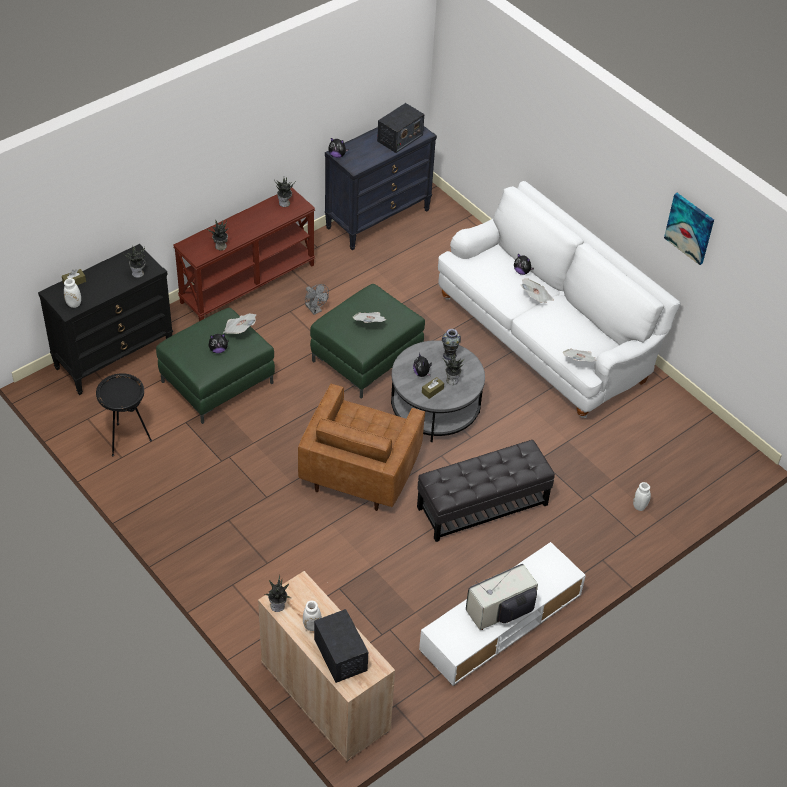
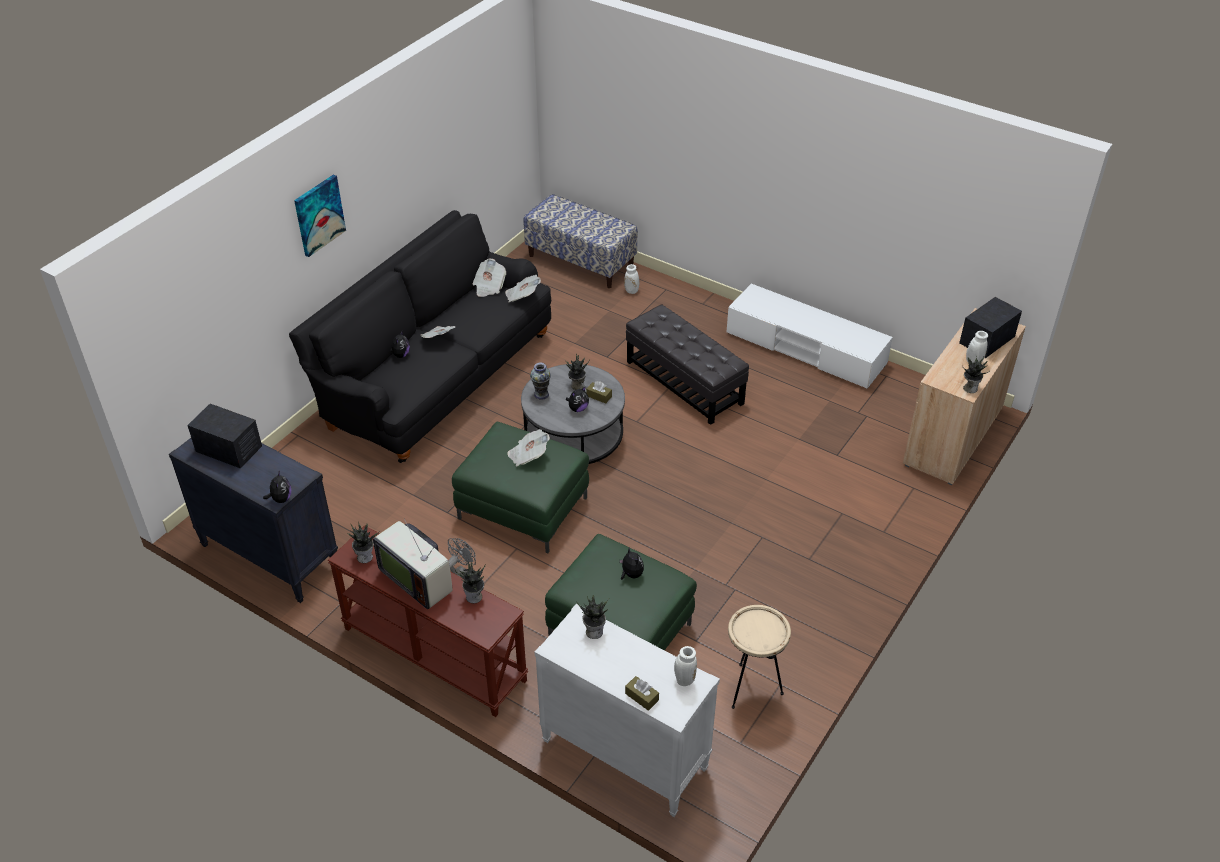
camera: 105 degrees left, 5 degrees down
black dresser [38,244,173,395] -> white dresser [534,604,720,817]
black side table [96,373,152,456] -> beige side table [728,605,791,709]
newspaper [223,313,256,334] -> newspaper moved to [473,259,506,297]
brown armchair [298,383,425,511] -> none
white sofa [438,181,681,418] -> black sofa [289,210,551,463]
television [466,564,538,630] -> television moved to [373,519,453,609]
picture [664,193,714,265] -> picture moved to [294,175,346,257]
none -> bench [523,194,638,288]

